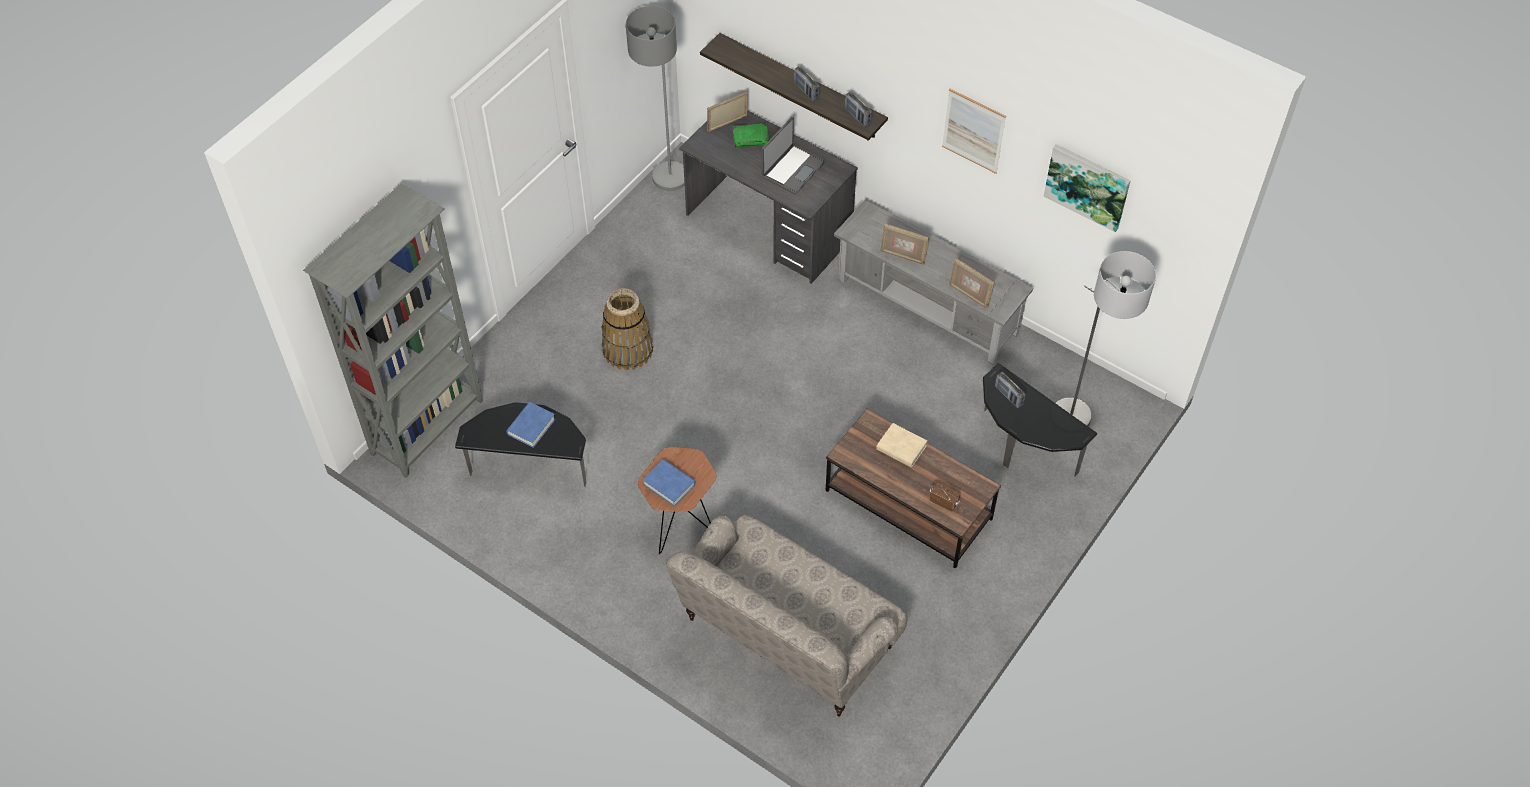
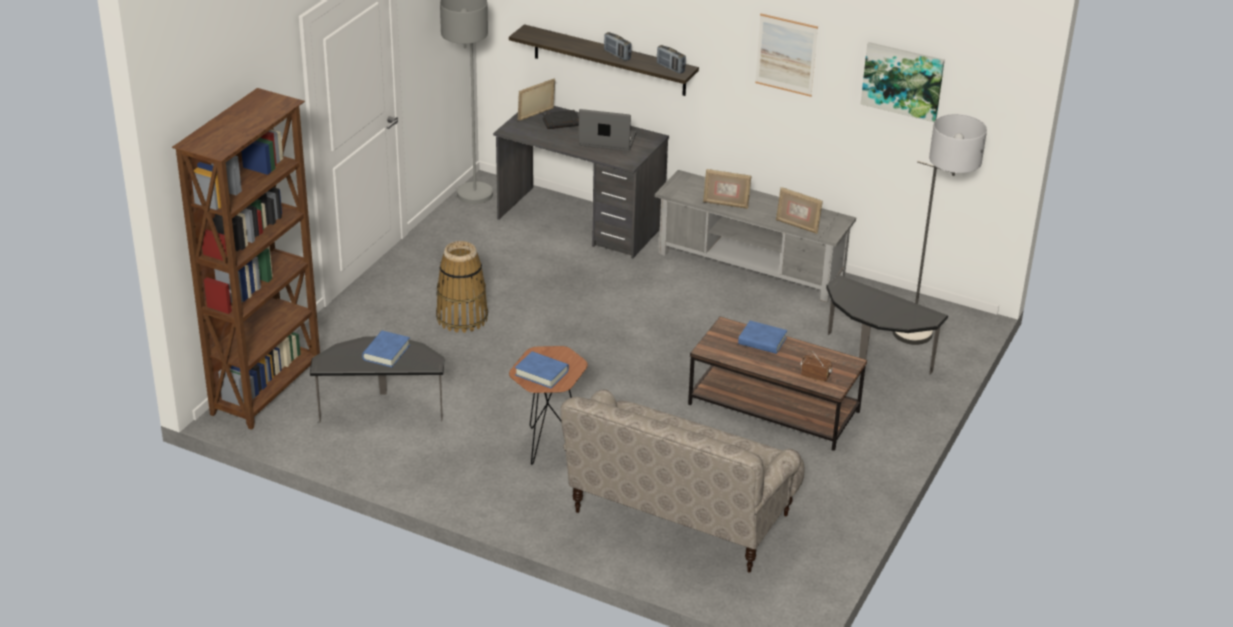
camera: 10 degrees left, 20 degrees down
grey bookcase [303,183,483,478] -> brown bookcase [172,88,320,430]
green book [733,123,769,147] -> black book [542,110,579,129]
laptop [762,117,825,194] -> laptop turned 105 degrees counterclockwise [579,109,636,151]
beige book [876,423,927,467] -> blue book [738,321,787,354]
radio [995,372,1026,408] -> none

